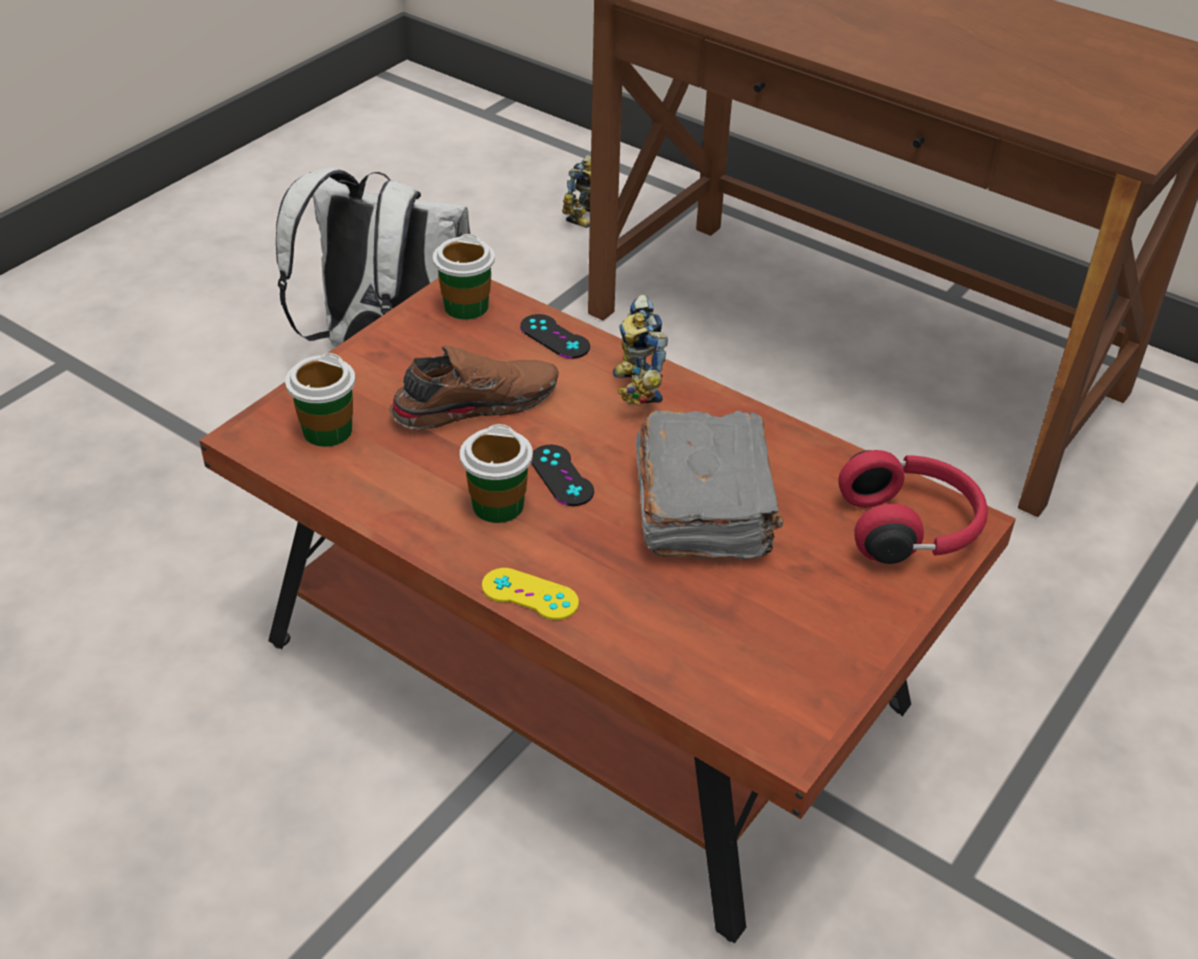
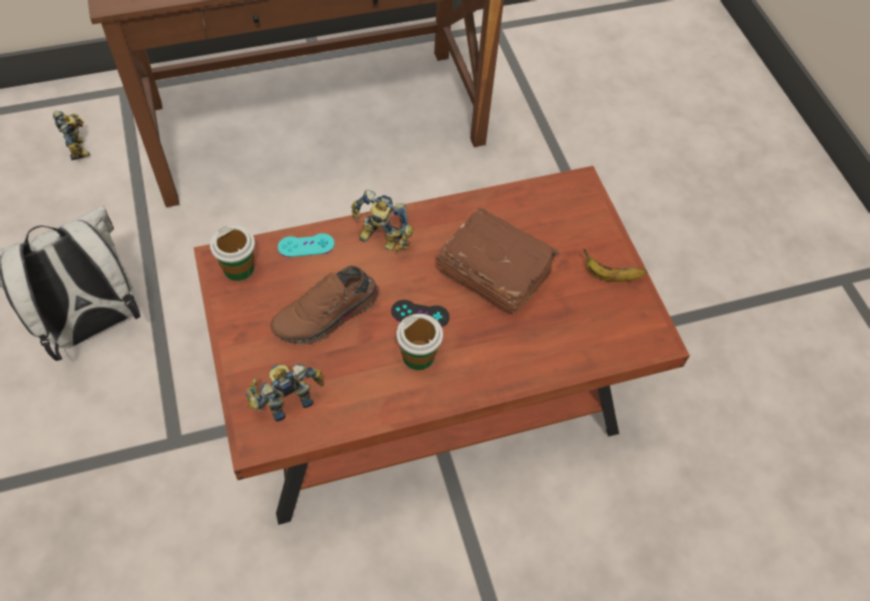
camera: 55 degrees left, 15 degrees up
cup [285,353,356,447] -> toy robot [246,364,324,422]
brown shoe [389,345,559,430] -> brown shoe turned 135 degrees counterclockwise [270,266,380,344]
yellow game controller [482,568,579,620] -> none
black game controller [520,314,590,359] -> turquoise game controller [278,233,334,257]
grey book [635,410,783,560] -> brown book [436,208,559,313]
red headphones [838,450,988,564] -> none
none -> banana [584,249,647,282]

